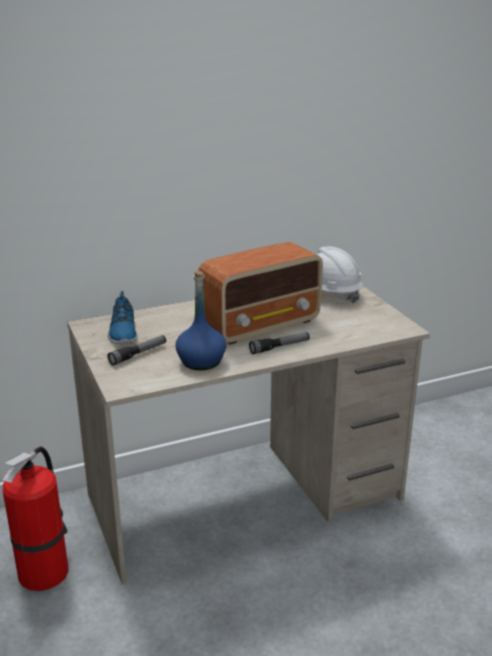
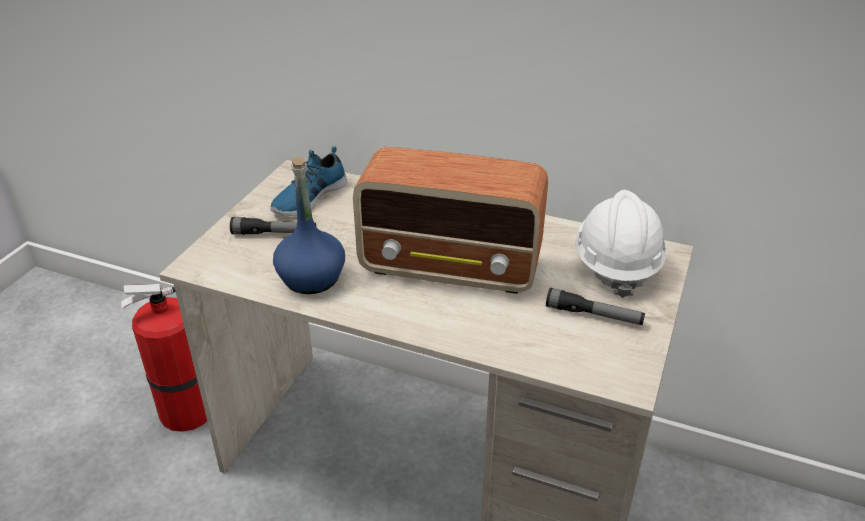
camera: 45 degrees right, 10 degrees up
flashlight [249,332,310,354] -> flashlight moved to [546,288,645,325]

